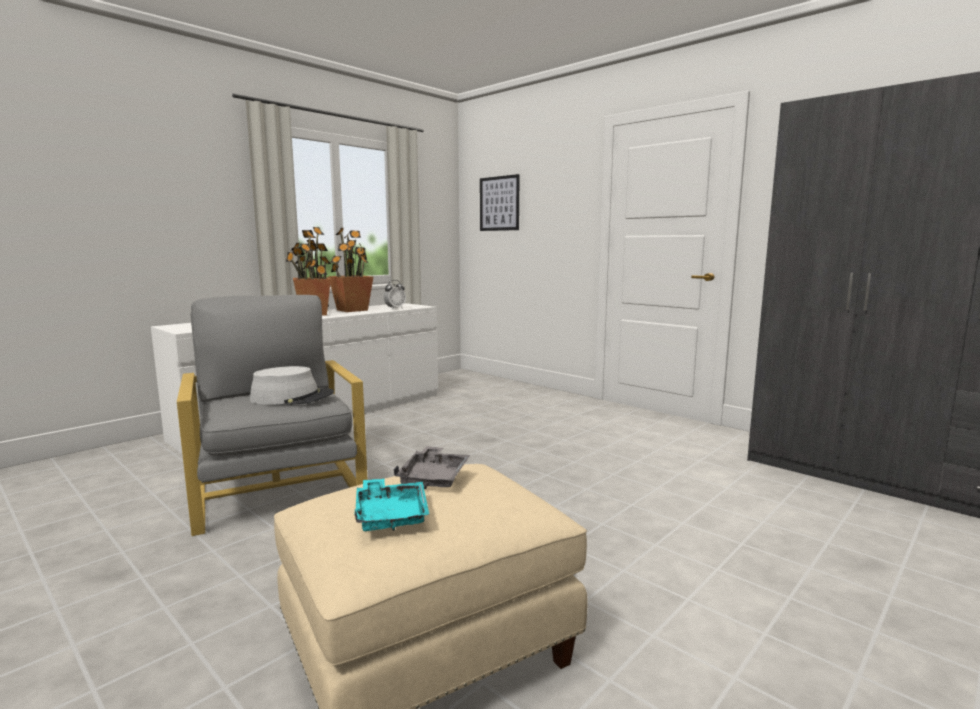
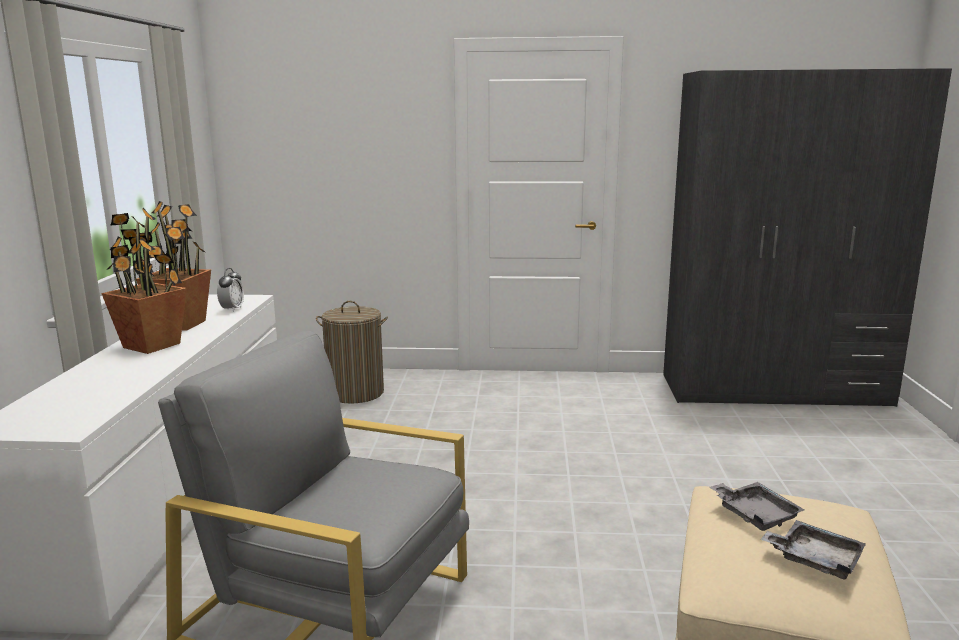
camera: 40 degrees left, 5 degrees up
grey hat [250,366,334,405] -> none
turquoise tray [355,479,429,531] -> grey tray [761,520,866,580]
picture [480,174,520,231] -> none
none -> laundry basket [316,301,388,403]

